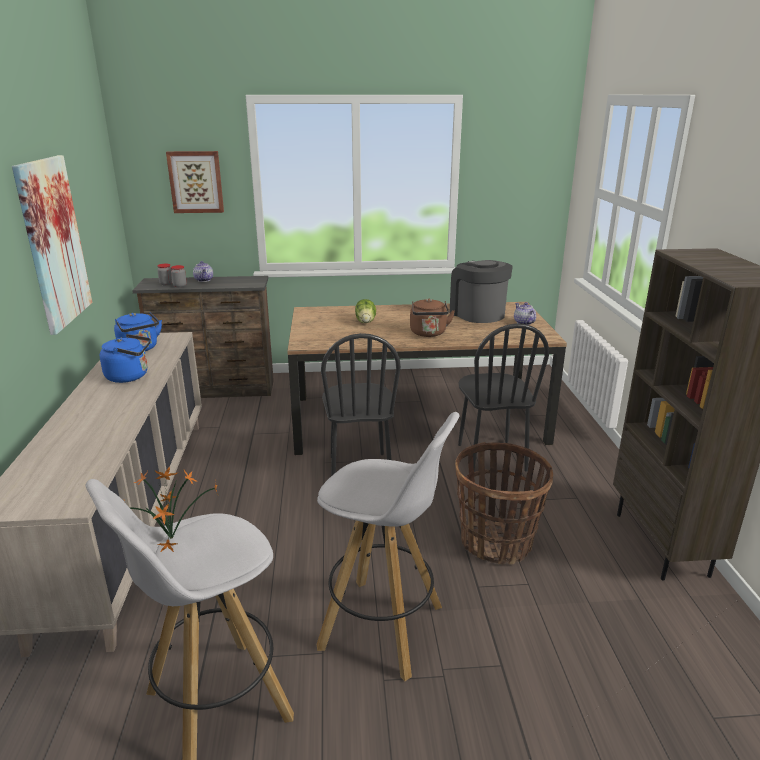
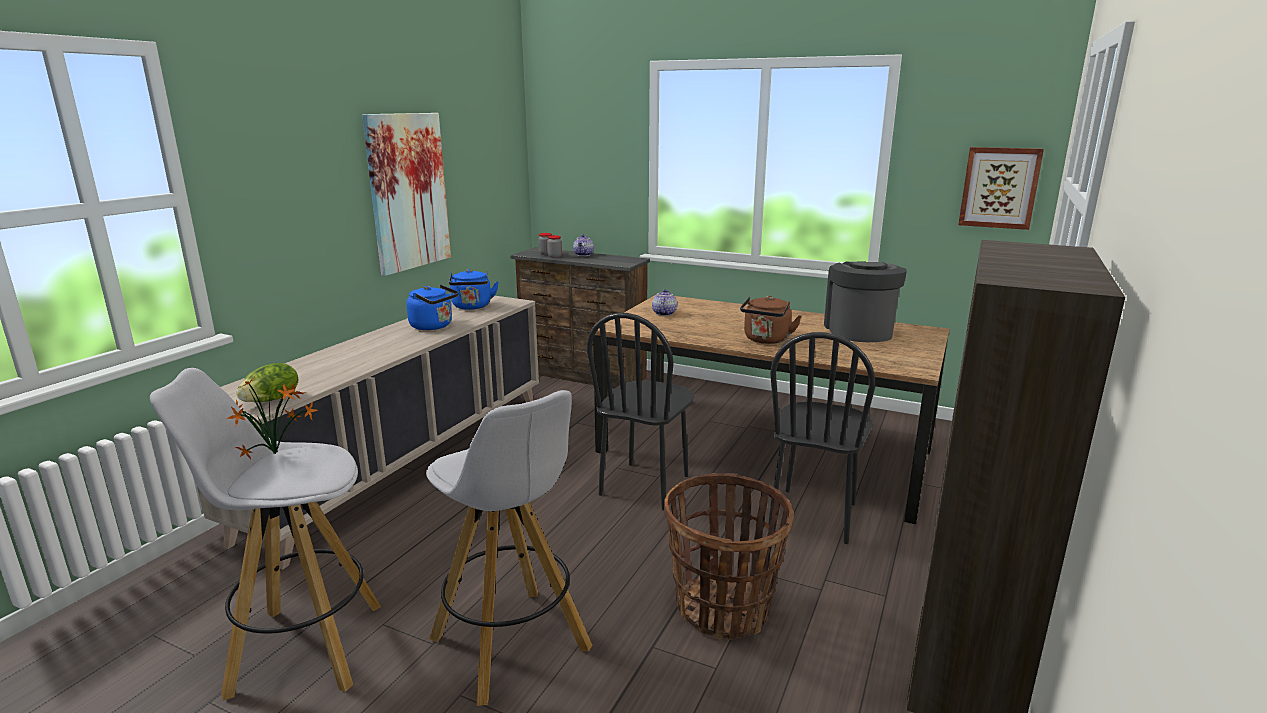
camera: 30 degrees right, 5 degrees down
picture [166,151,224,213] -> picture moved to [958,147,1044,230]
lettuce [355,299,376,323] -> lettuce moved to [236,363,299,402]
teapot [514,302,536,325] -> teapot moved to [652,289,677,316]

